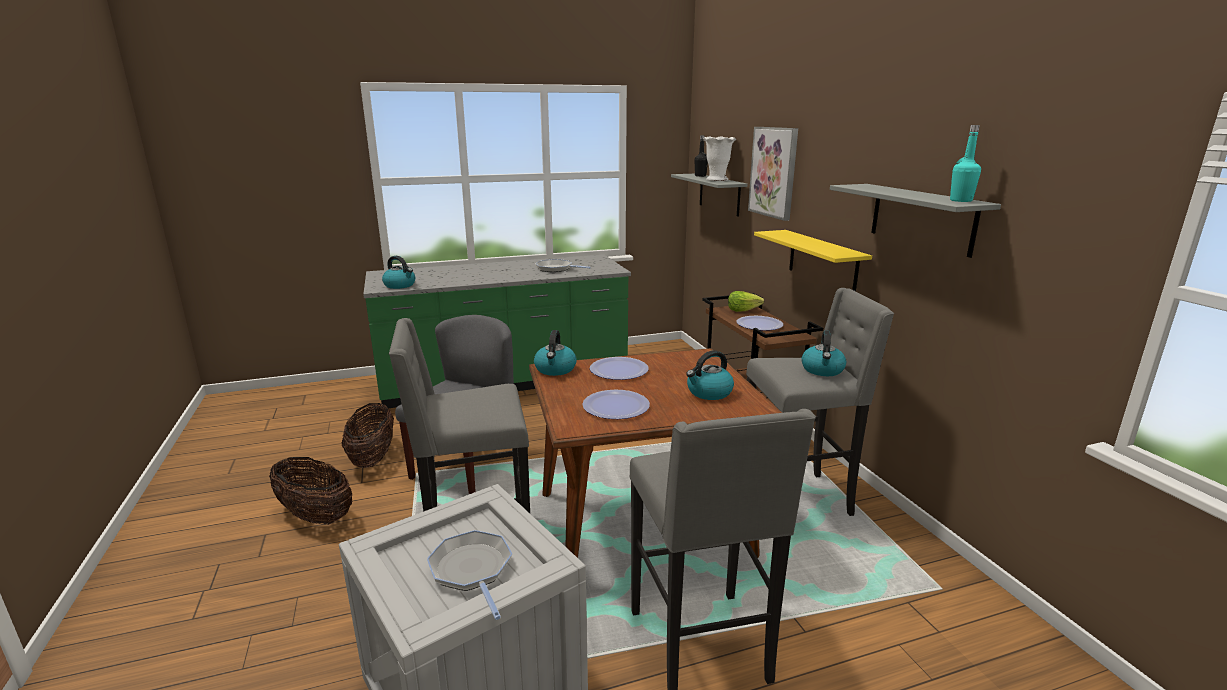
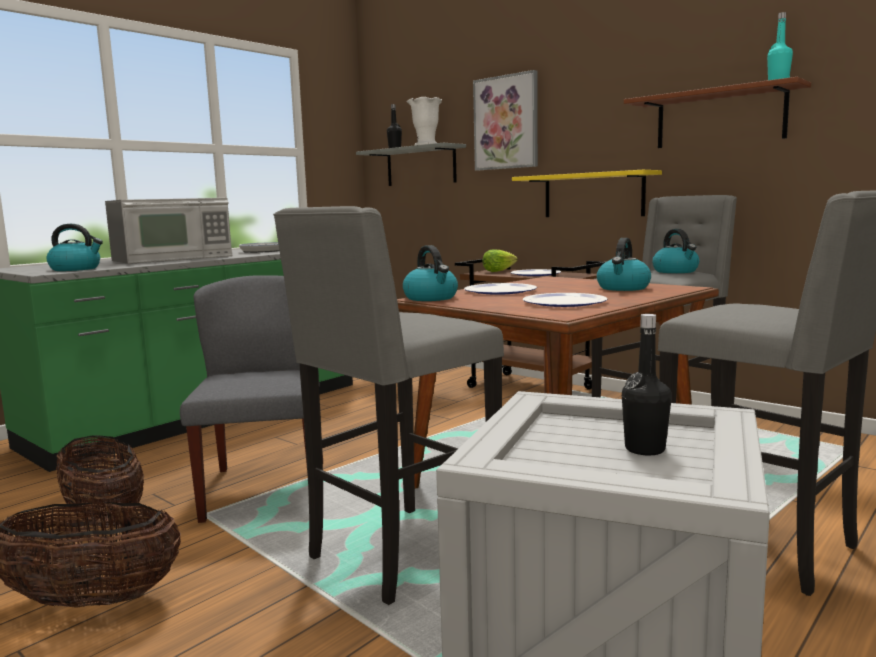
camera: 30 degrees left, 10 degrees down
frying pan [427,530,512,620] -> black bottle [622,314,672,455]
grey shelf [830,184,1001,258] -> brown shelf [624,77,811,148]
none -> microwave [105,198,232,264]

